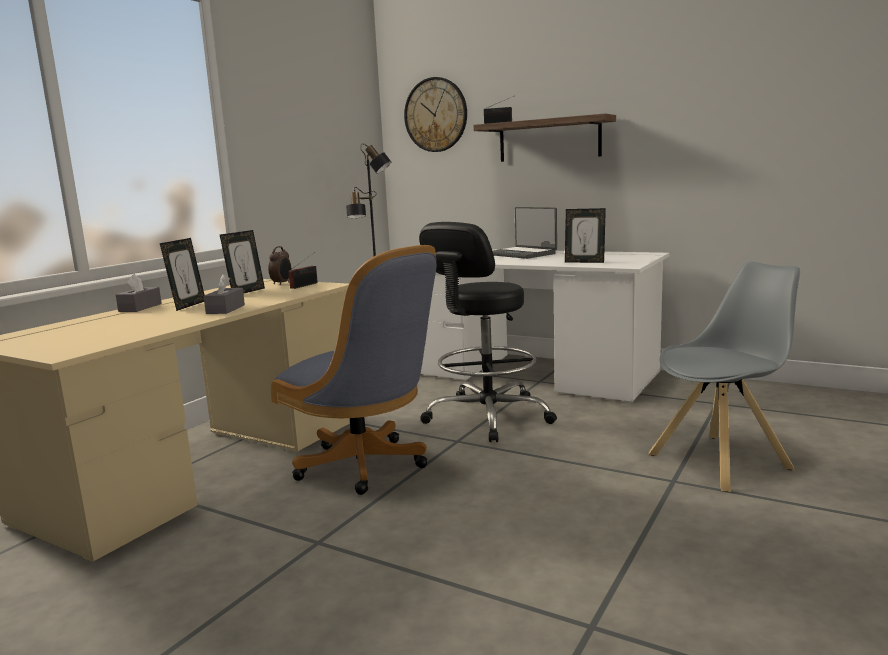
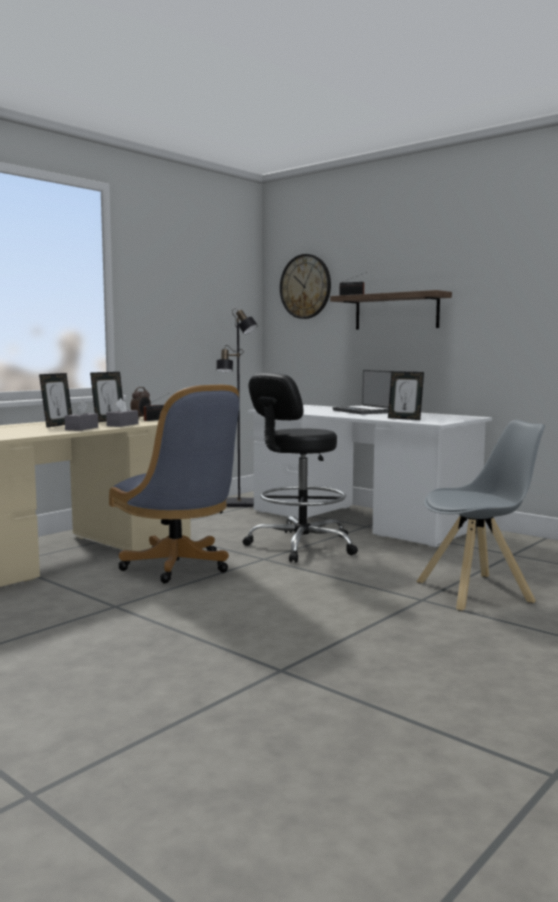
camera: 10 degrees right, 5 degrees down
grey tissue box [116,274,162,312] -> grey tissue box moved to [106,398,139,427]

